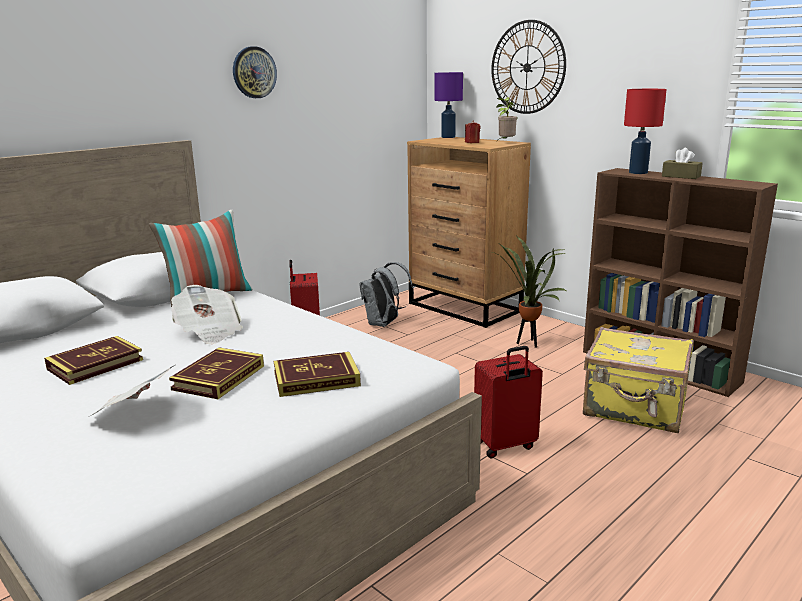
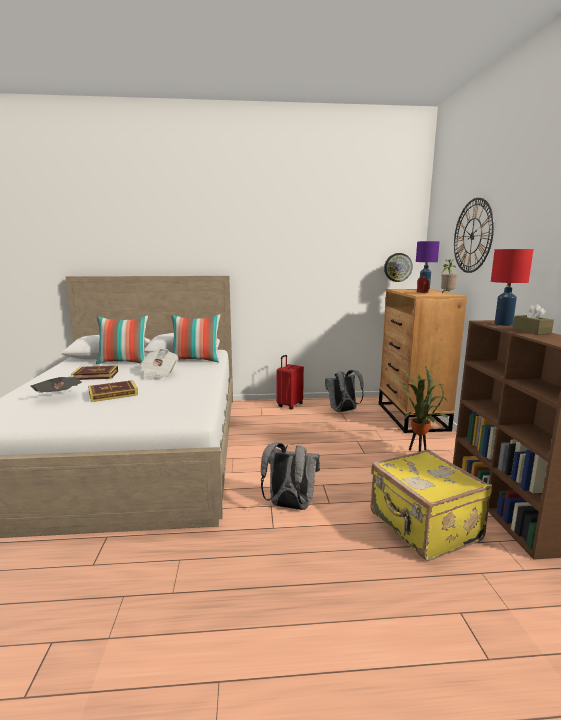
camera: 40 degrees right, 5 degrees down
wall clock [233,46,277,98] -> wall clock moved to [384,253,413,282]
book [274,352,361,397] -> none
red suitcase [474,346,543,459] -> grey backpack [261,442,320,510]
none -> pillow [96,316,148,364]

